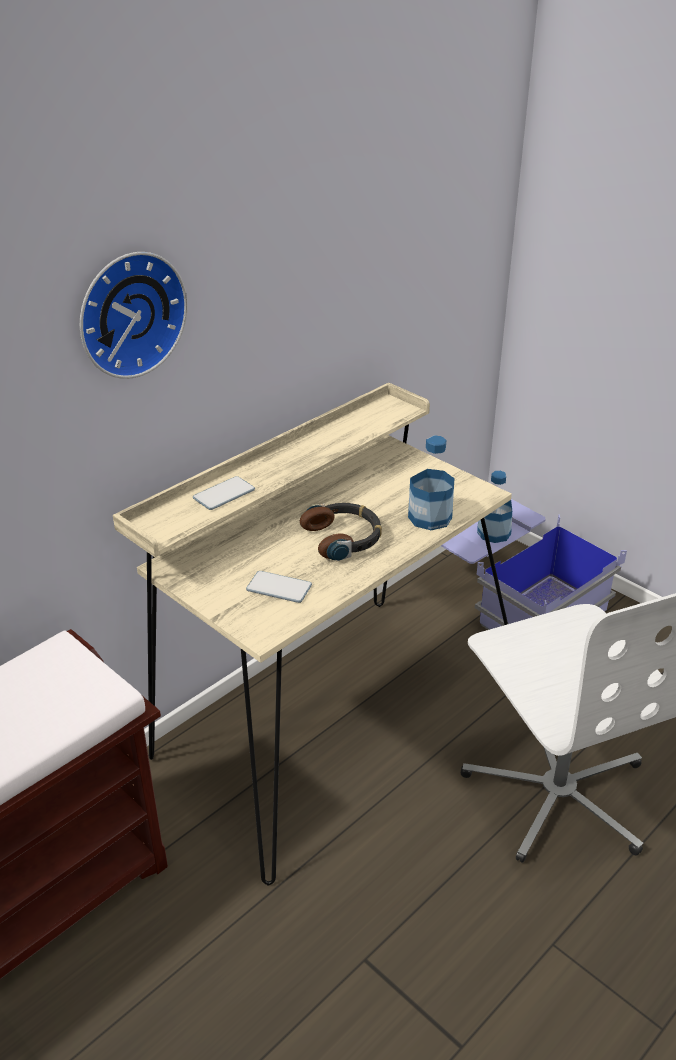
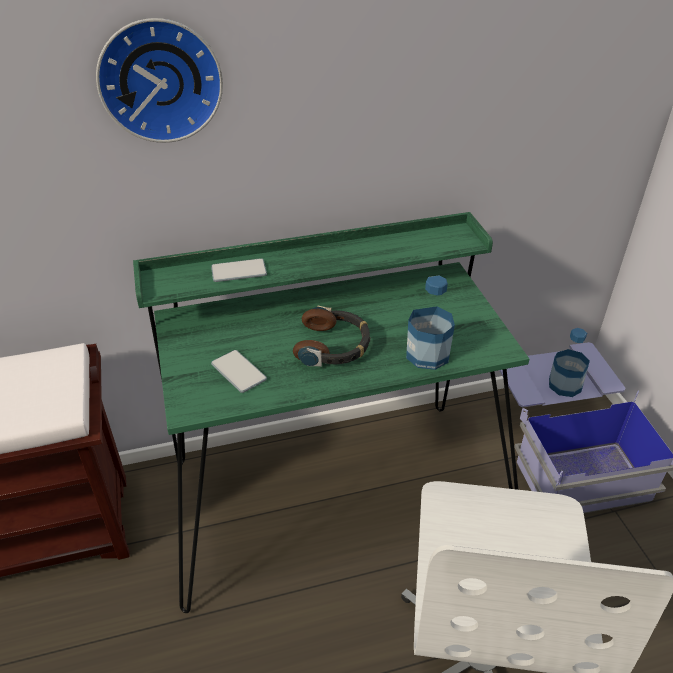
camera: 30 degrees right, 5 degrees up
beige desk [113,382,512,886] -> green desk [133,212,529,613]

